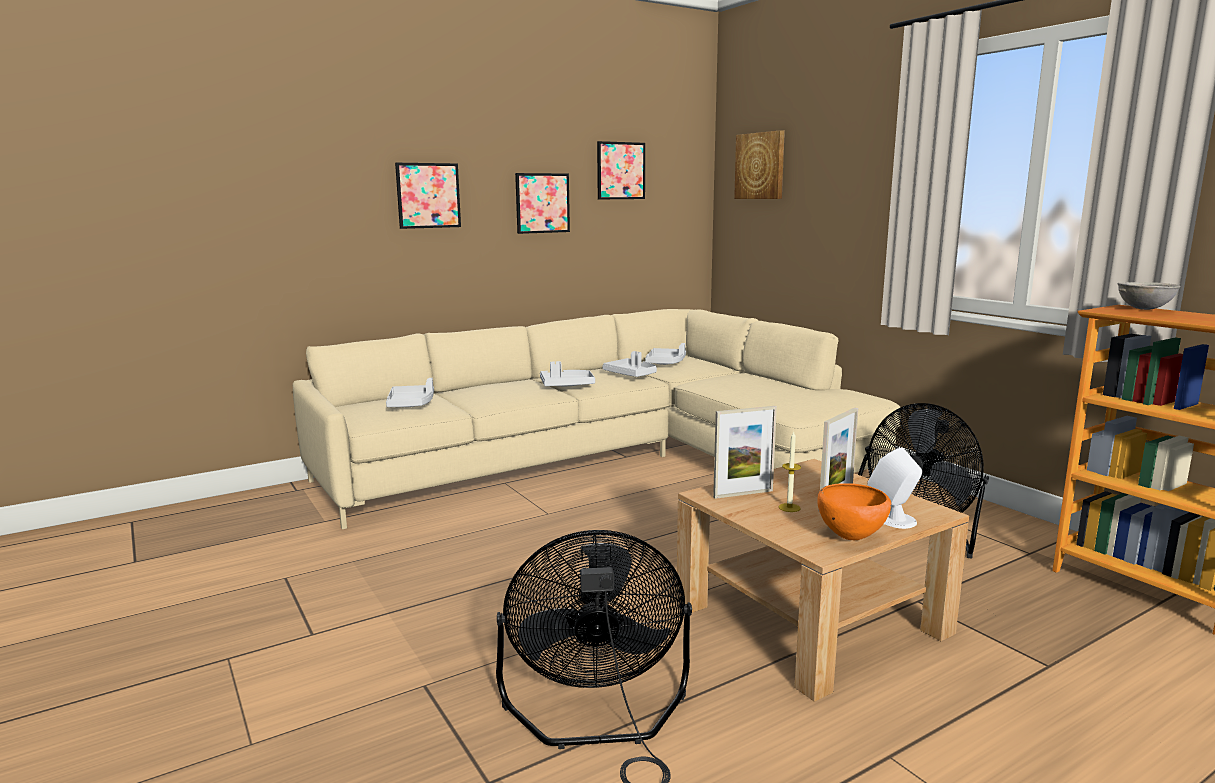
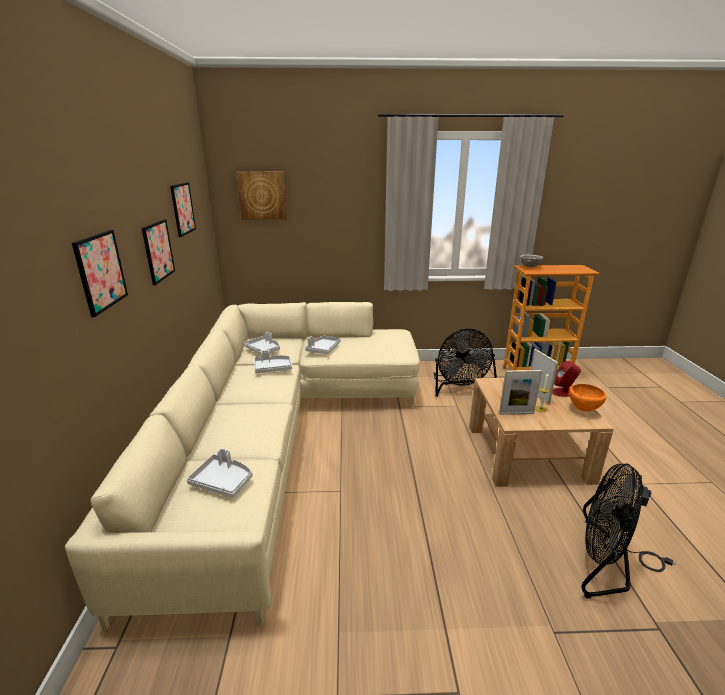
camera: 60 degrees left, 10 degrees up
grey tray [540,361,595,386] -> grey tray moved to [305,336,341,354]
picture frame [713,406,777,499] -> picture frame turned 75 degrees clockwise [499,370,542,415]
white speaker [868,447,922,529] -> red speaker [552,361,581,397]

